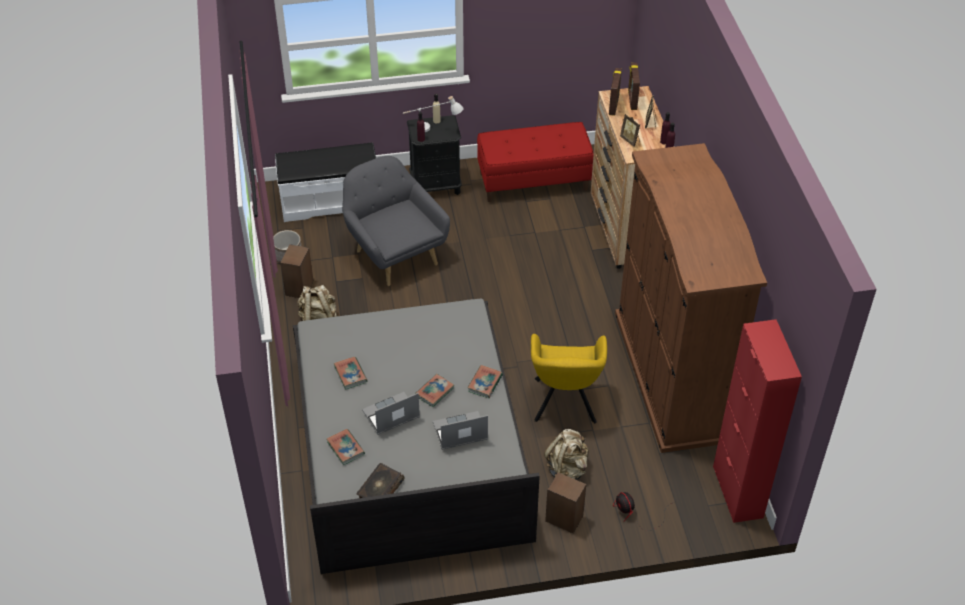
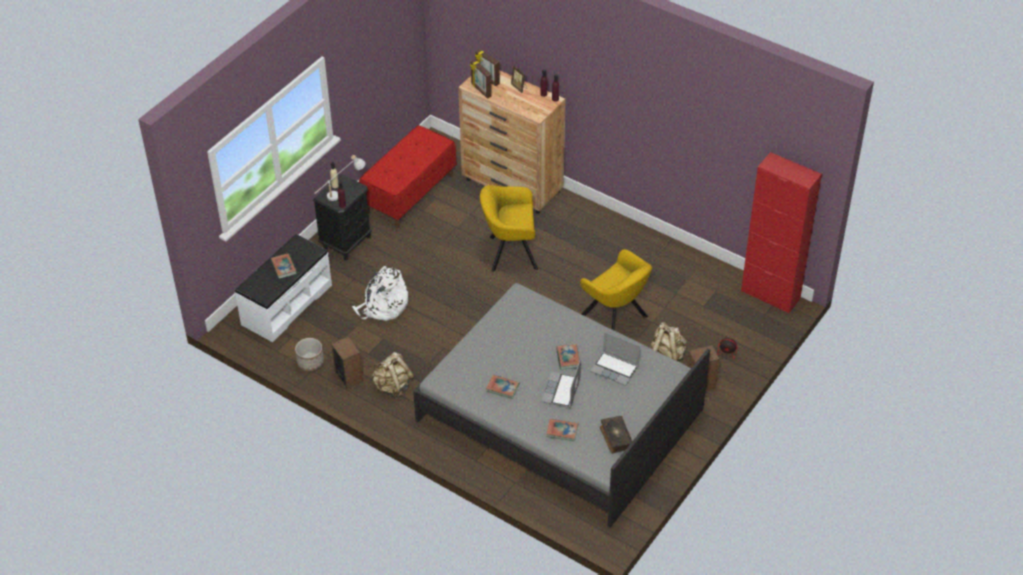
camera: 45 degrees left, 0 degrees up
grey armchair [342,156,450,286] -> white backpack [352,266,408,321]
laptop [433,411,488,450] -> laptop turned 90 degrees counterclockwise [590,332,640,386]
book [467,365,503,398] -> book moved to [271,253,297,279]
brown wardrobe [615,143,767,453] -> none
picture frame [620,114,640,147] -> none
none -> yellow armchair [480,185,538,272]

